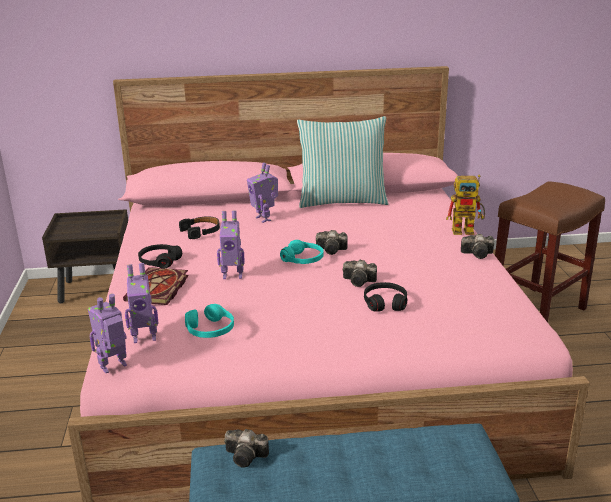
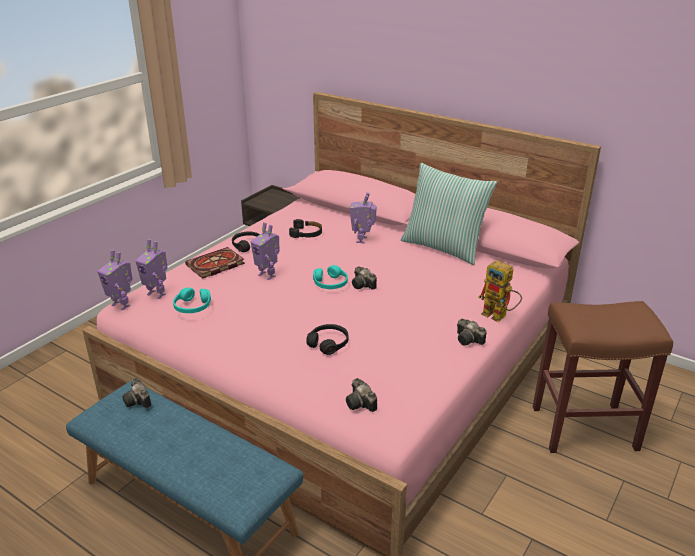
camera: 40 degrees right, 5 degrees up
toy robot [88,293,127,373] -> toy robot turned 150 degrees counterclockwise [98,250,133,310]
camera [343,260,377,287] -> camera moved to [346,378,377,412]

